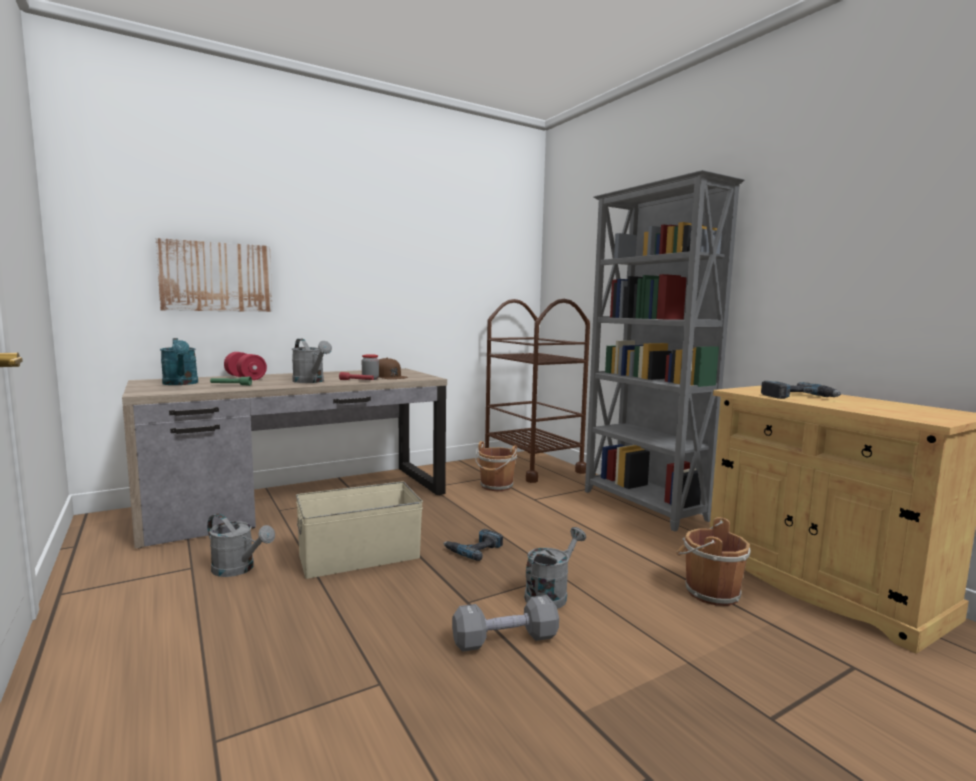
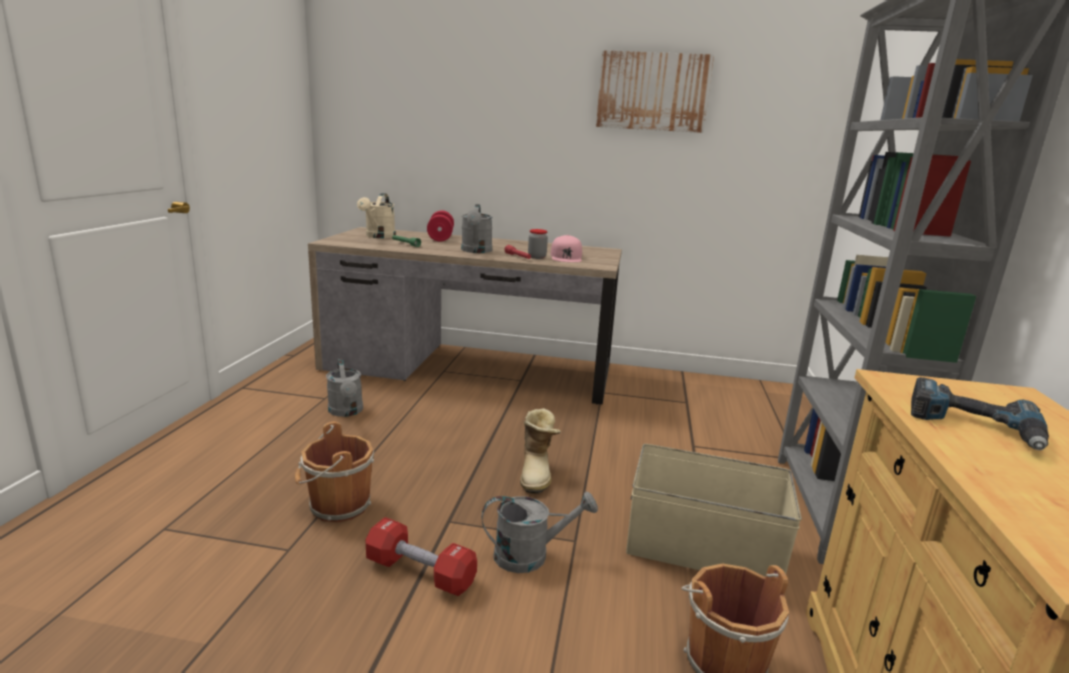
camera: 40 degrees right, 10 degrees up
picture [156,238,273,312] -> picture moved to [596,50,714,133]
turquoise watering can [160,338,198,385] -> beige watering can [357,193,396,238]
beige storage box [296,482,423,579] -> beige storage box moved to [626,444,802,576]
brown cap [378,358,408,379] -> pink cap [550,235,582,262]
power drill [444,529,503,561] -> boot [520,408,561,494]
grey dumbbell [452,595,559,652] -> red dumbbell [366,517,477,596]
brown bucket [475,441,517,491] -> brown bucket moved to [295,422,374,522]
brown cart [485,299,590,483] -> none

